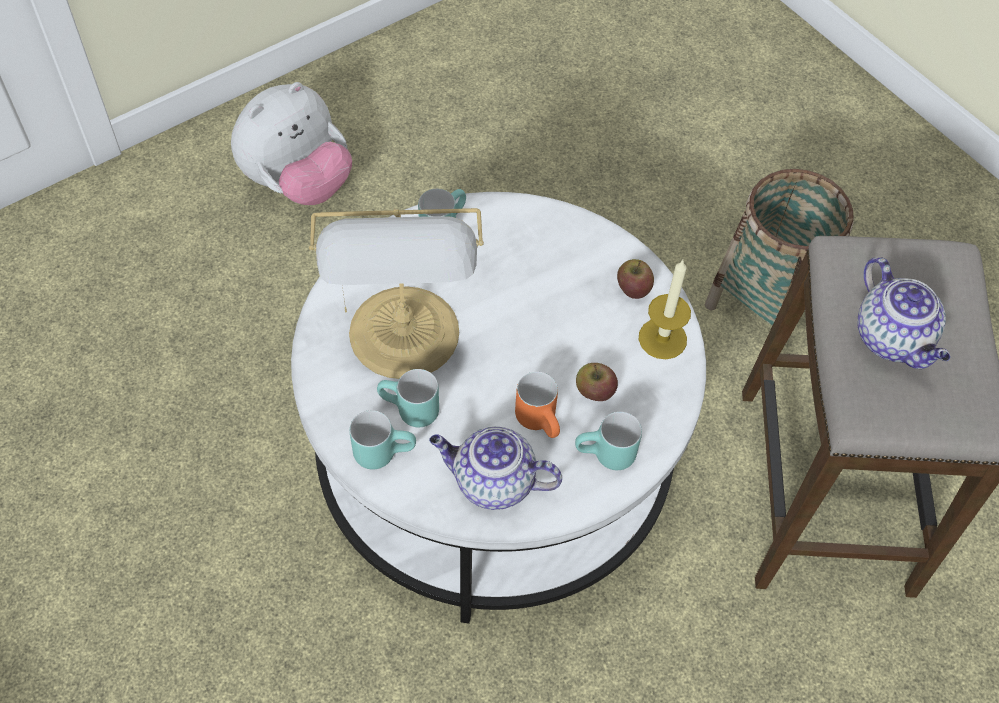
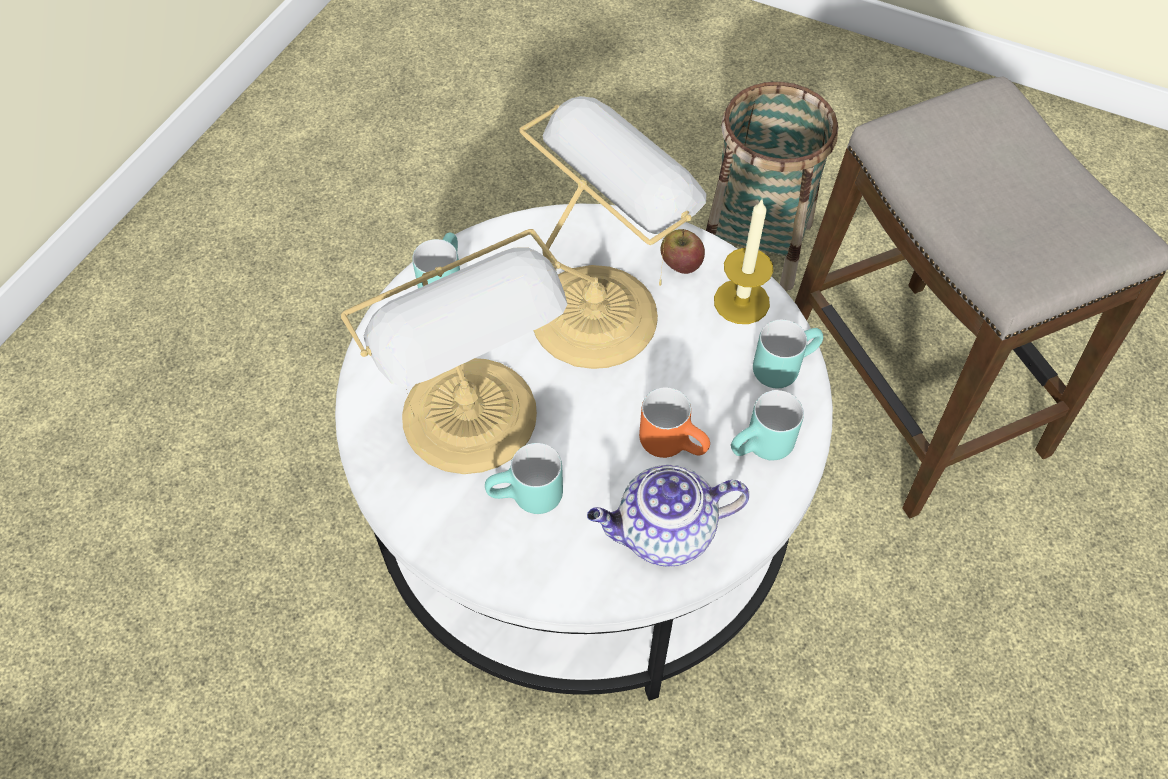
camera: 25 degrees left, 0 degrees up
plush toy [231,82,352,205] -> none
turquoise mug [350,410,416,469] -> turquoise mug moved to [753,320,823,388]
apple [576,363,618,401] -> none
teapot [857,257,950,369] -> none
none -> table lamp [519,96,706,369]

